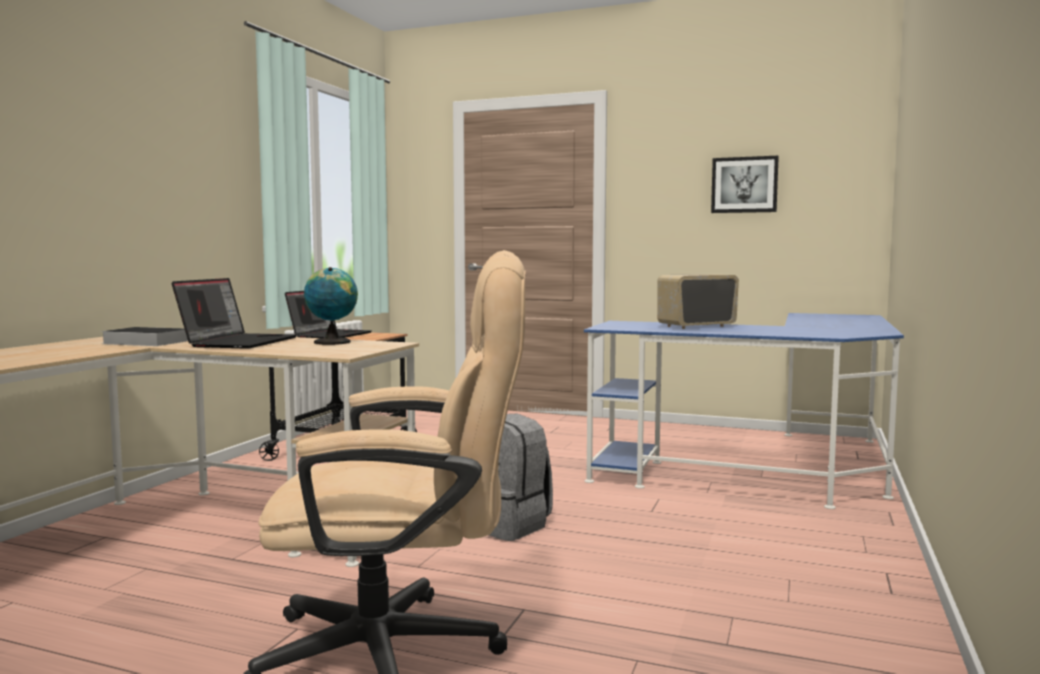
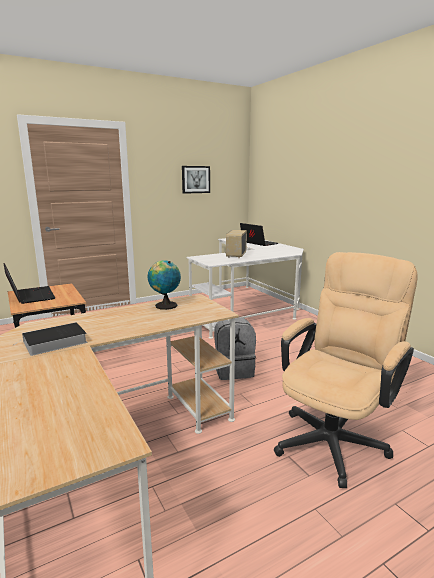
camera: 50 degrees left, 10 degrees up
laptop [172,278,297,349] -> laptop moved to [240,223,278,246]
blue desk [584,313,904,509] -> white desk [186,238,304,339]

